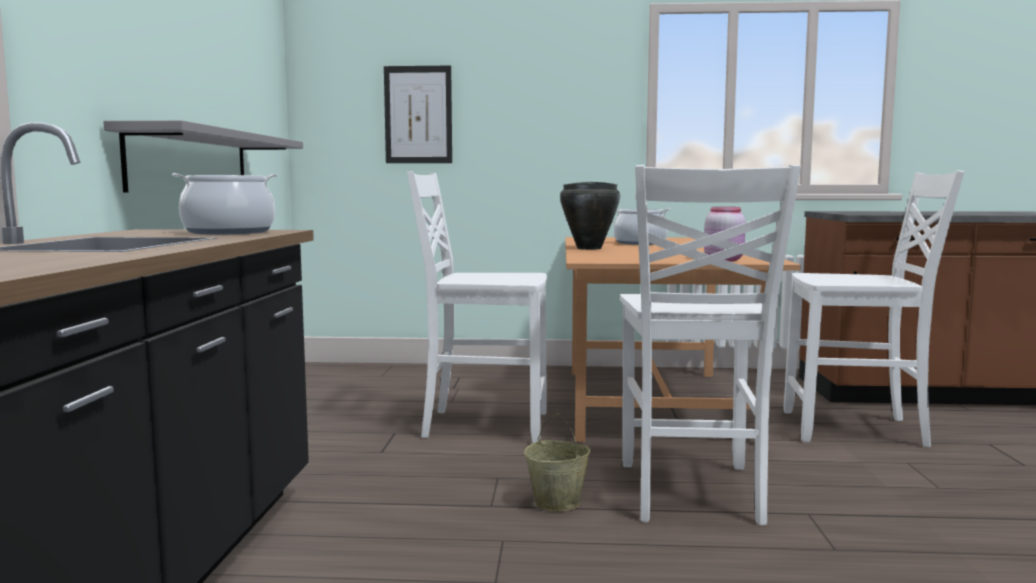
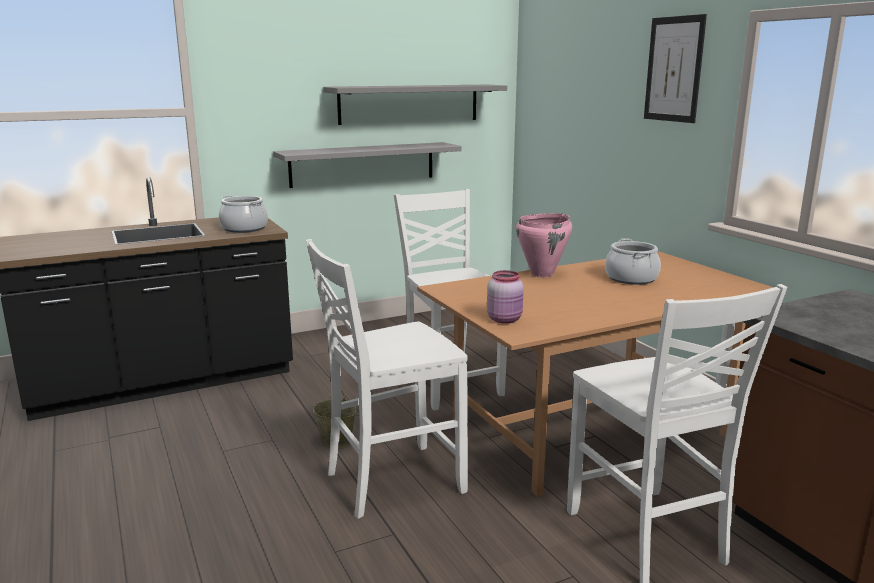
camera: 60 degrees right, 10 degrees up
picture [384,66,452,163] -> picture moved to [644,14,707,123]
black cooking pot [560,182,620,250] -> pink cooking pot [516,213,572,277]
none -> grey shelf [323,85,507,125]

